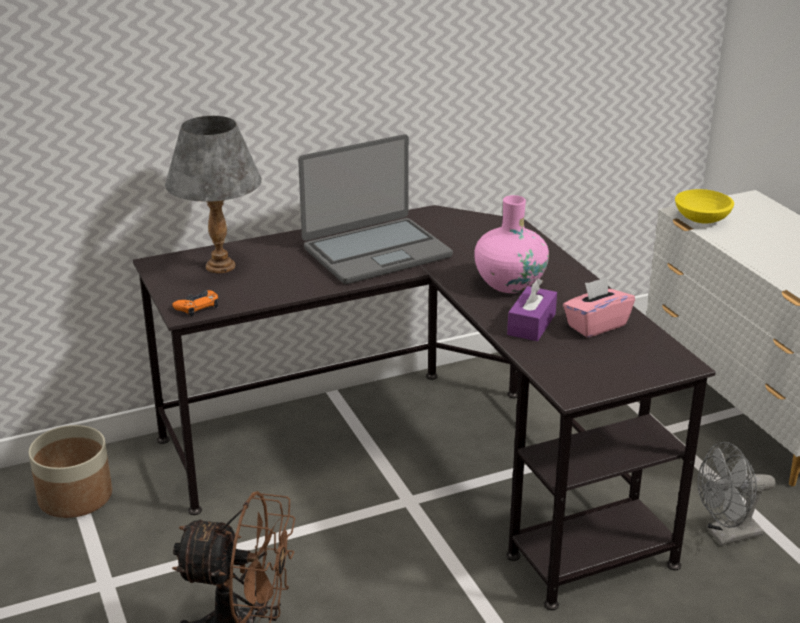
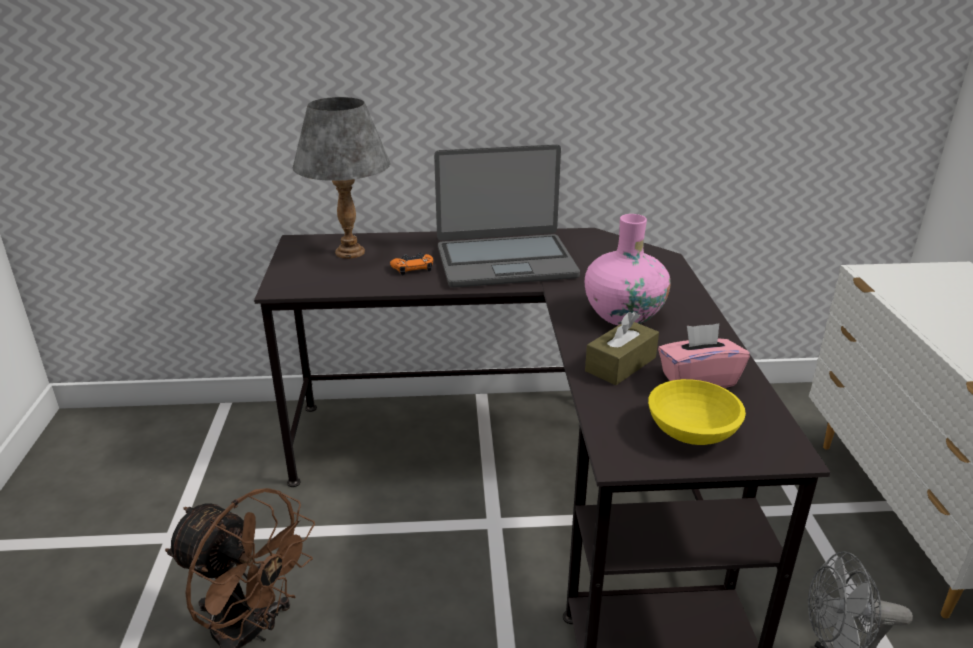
camera: 20 degrees right, 0 degrees up
planter [29,425,112,518] -> none
orange game controller [172,290,219,317] -> orange game controller moved to [390,253,433,276]
purple tissue box [507,278,557,341] -> brown tissue box [585,311,659,385]
yellow bowl [675,189,734,223] -> yellow bowl moved to [648,379,746,445]

